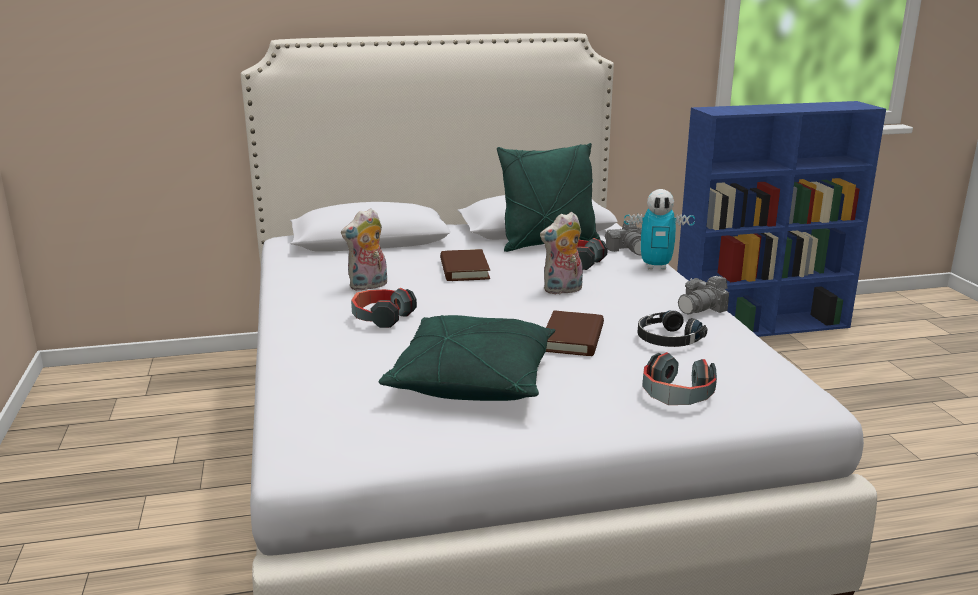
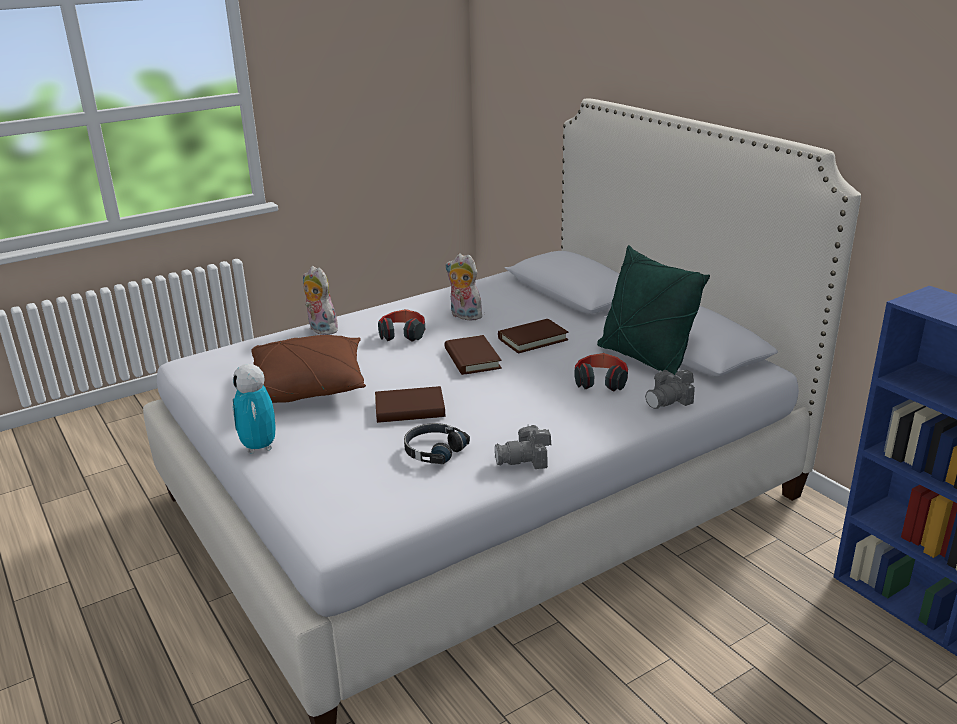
camera: 70 degrees right, 5 degrees up
green pillow [379,315,555,401] -> brown pillow [252,335,366,403]
plush toy [540,212,583,294] -> plush toy moved to [303,266,338,335]
toy robot [624,189,695,270] -> toy robot moved to [232,364,275,454]
headphones [642,352,717,405] -> none
camera [678,276,729,315] -> camera turned 45 degrees counterclockwise [495,425,551,469]
none -> brown book [444,335,502,375]

